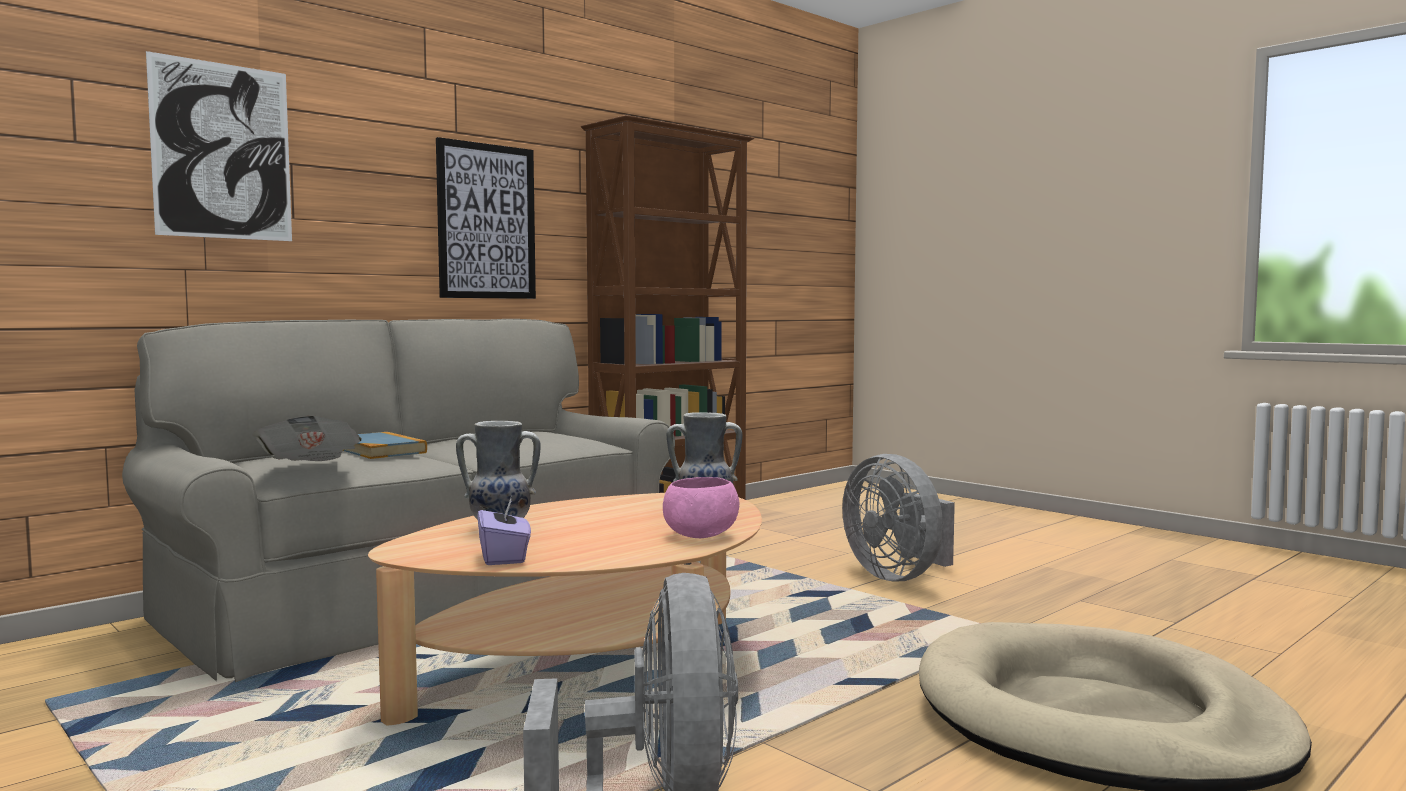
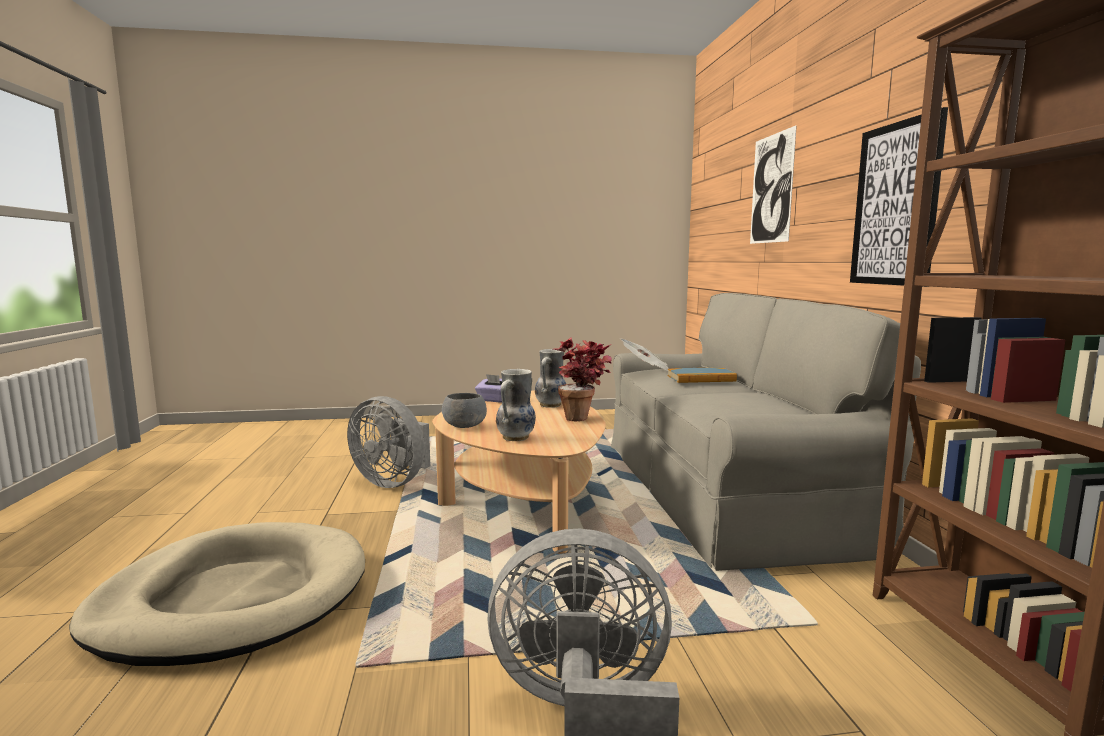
camera: 125 degrees right, 5 degrees up
pink bowl [663,477,739,538] -> grey bowl [442,393,487,428]
none -> potted plant [553,337,612,421]

